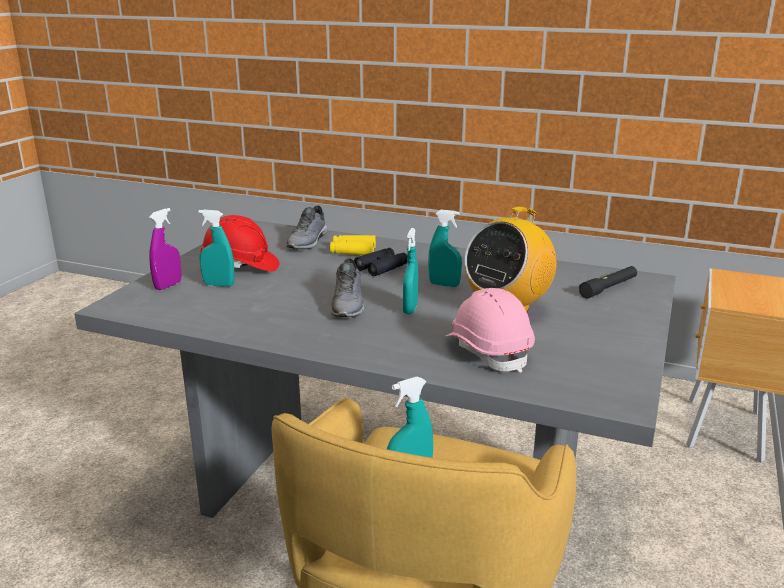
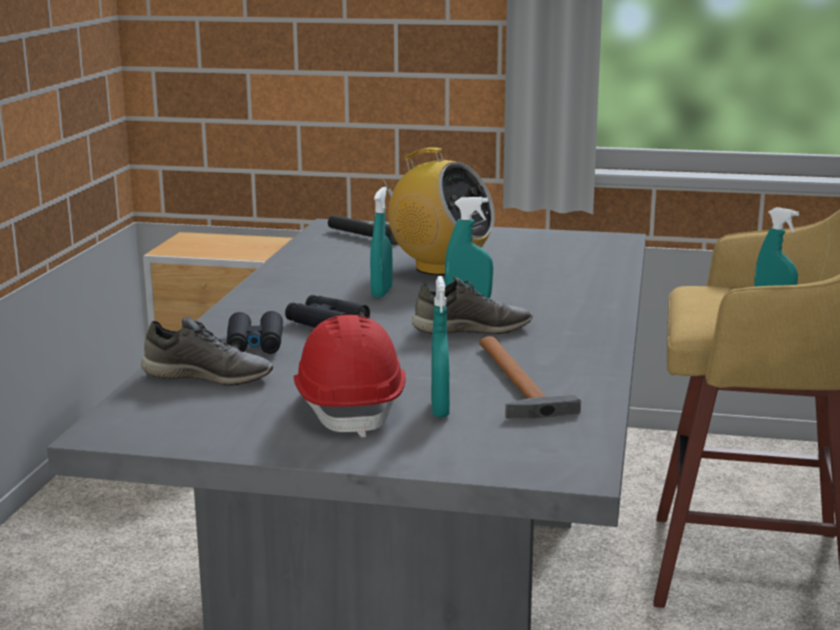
camera: 100 degrees left, 5 degrees down
purple spray bottle [149,208,181,290] -> none
yellow binoculars [330,235,376,255] -> black binoculars [227,311,283,354]
pink hard hat [446,288,535,373] -> none
none -> hammer [479,336,581,419]

